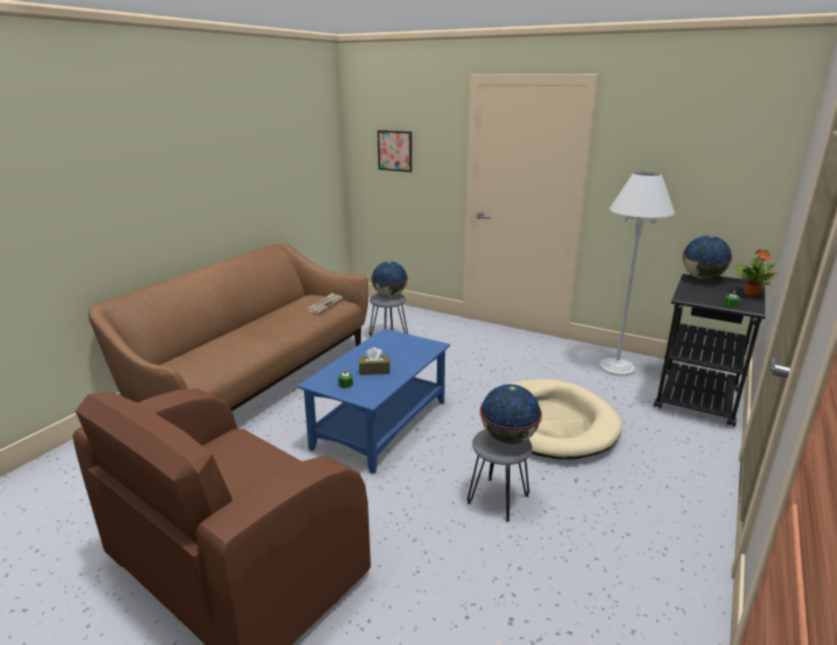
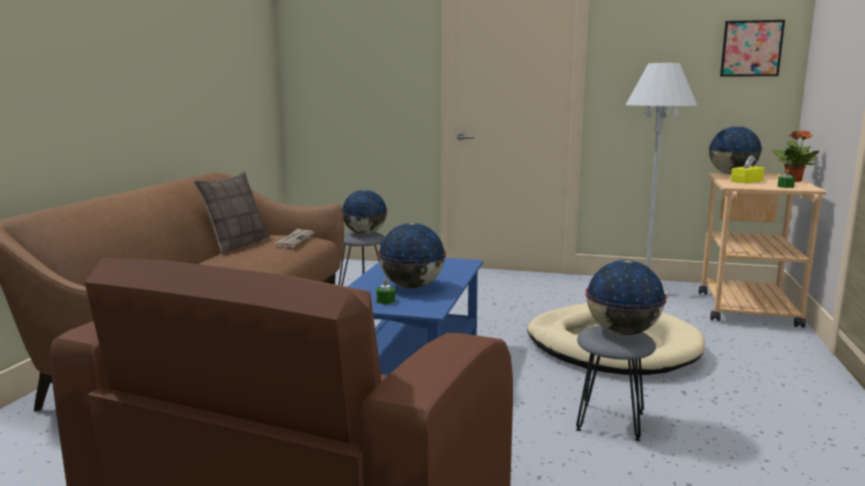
camera: 15 degrees left, 10 degrees down
brown tissue box [359,347,390,375] -> globe [378,223,446,288]
picture [377,130,412,172] -> picture moved to [720,20,785,76]
black cart [654,274,765,427] -> beige cart [699,173,827,328]
none -> pillow [194,171,269,254]
none -> yellow tissue box [731,155,764,183]

